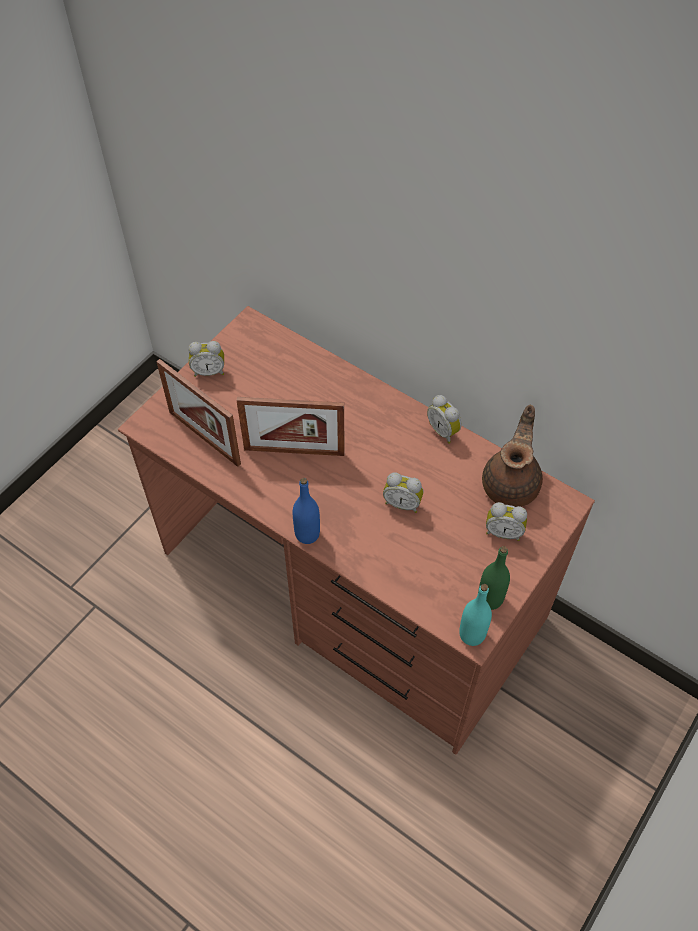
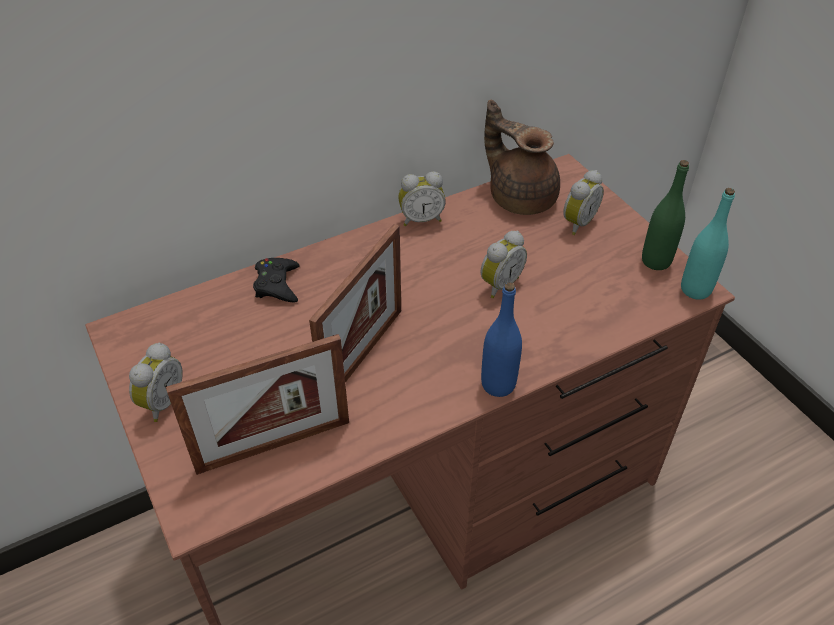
camera: 65 degrees left, 10 degrees down
none -> black game controller [253,258,300,303]

